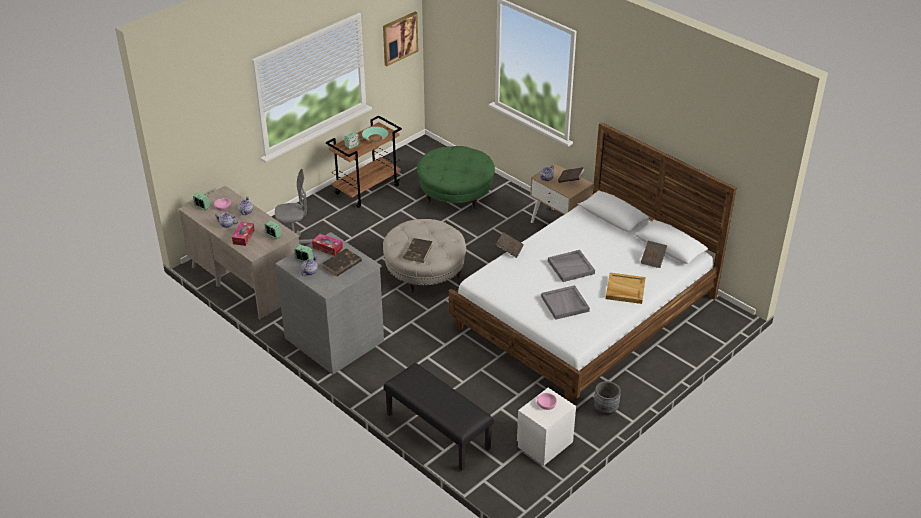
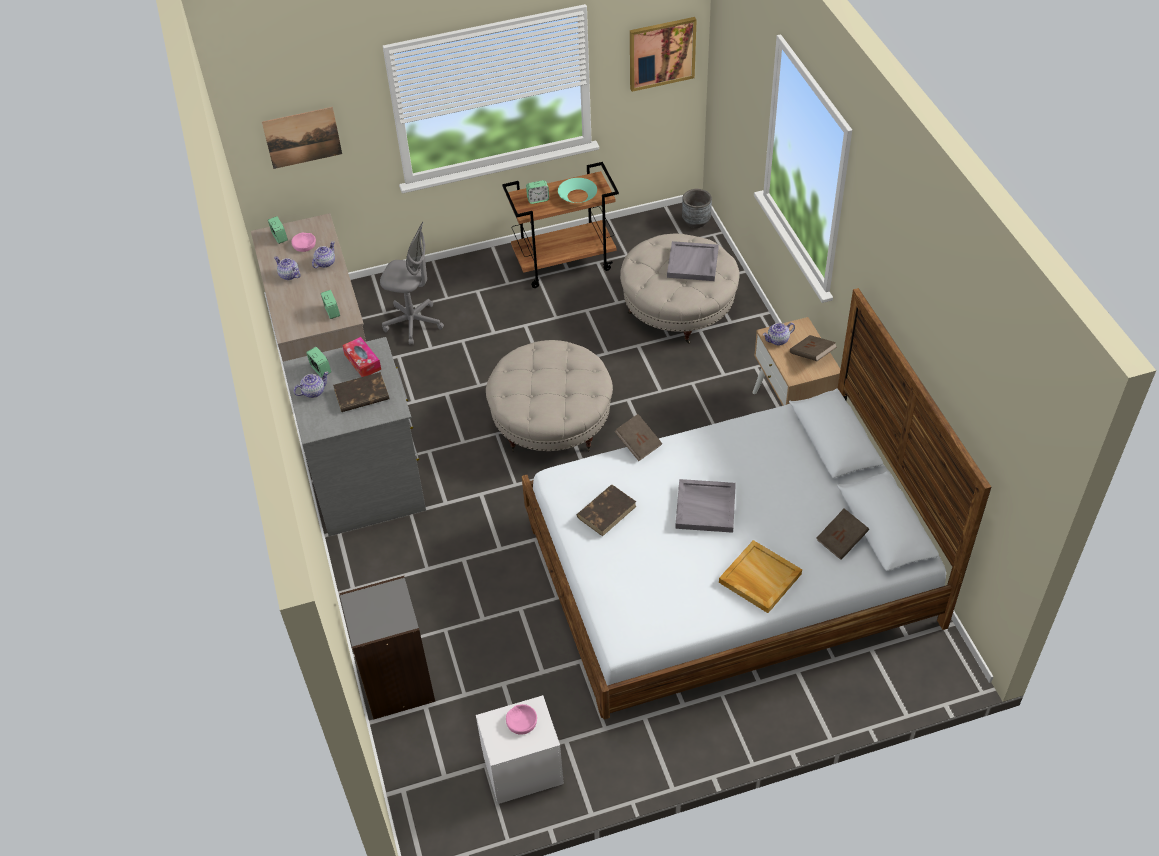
camera: 30 degrees right, 10 degrees up
tissue box [232,222,255,246] -> none
black bench [384,363,493,471] -> grey bookcase [339,576,435,720]
brown book [403,238,432,263] -> brown book moved to [577,485,637,536]
green ottoman [417,146,495,209] -> beige ottoman [620,233,740,344]
grey tray [541,285,590,320] -> grey tray moved to [667,241,719,281]
grey planter [594,381,621,415] -> grey planter moved to [682,189,712,228]
none -> picture [262,107,342,169]

